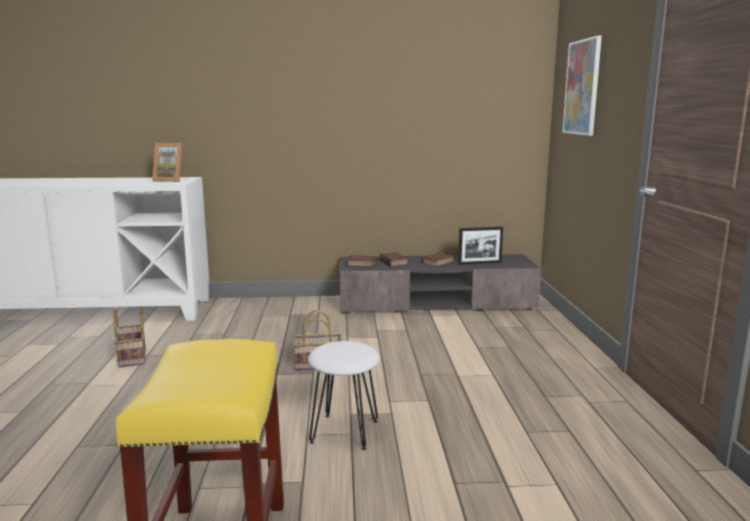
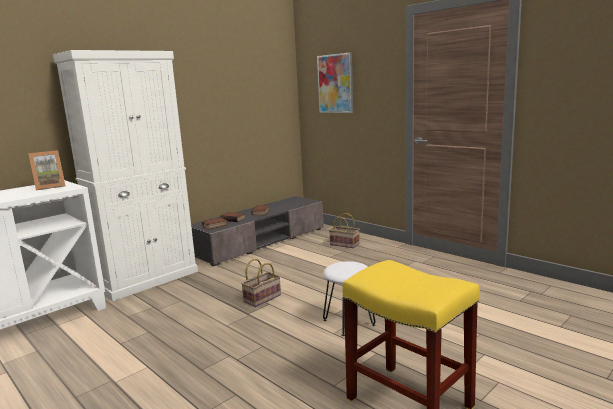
camera: 40 degrees left, 0 degrees up
basket [113,306,146,367] -> basket moved to [329,213,360,248]
picture frame [458,227,503,265] -> none
none -> white cabinet [53,50,198,301]

